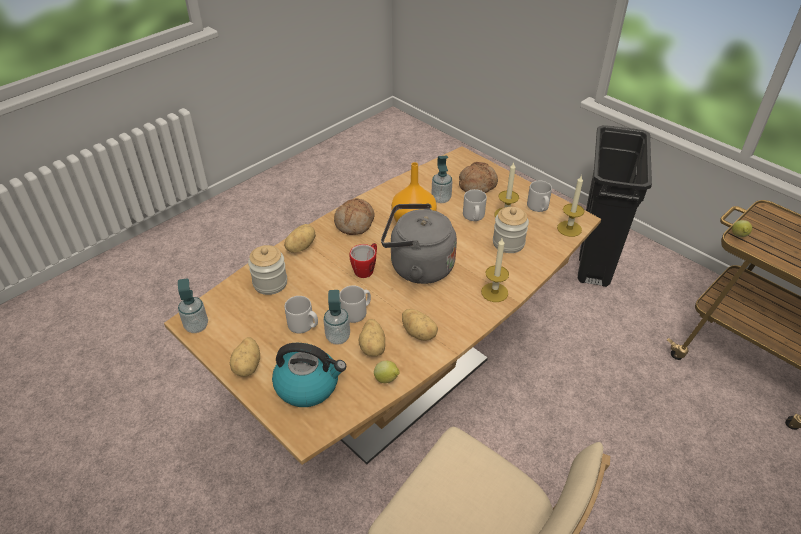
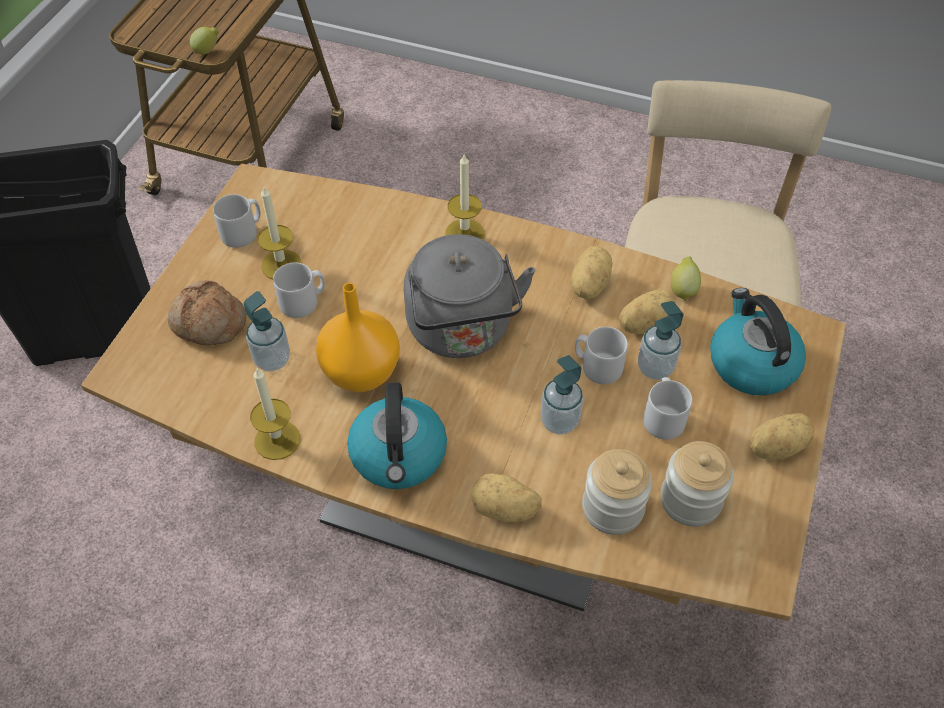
camera: 115 degrees left, 10 degrees up
soap dispenser [178,279,208,333] -> soap dispenser moved to [541,355,583,435]
bread [334,198,375,235] -> kettle [347,383,447,489]
mug [349,243,377,278] -> none
jar [493,207,529,253] -> jar moved to [661,441,734,527]
candle [557,175,584,237] -> candle moved to [250,367,300,460]

